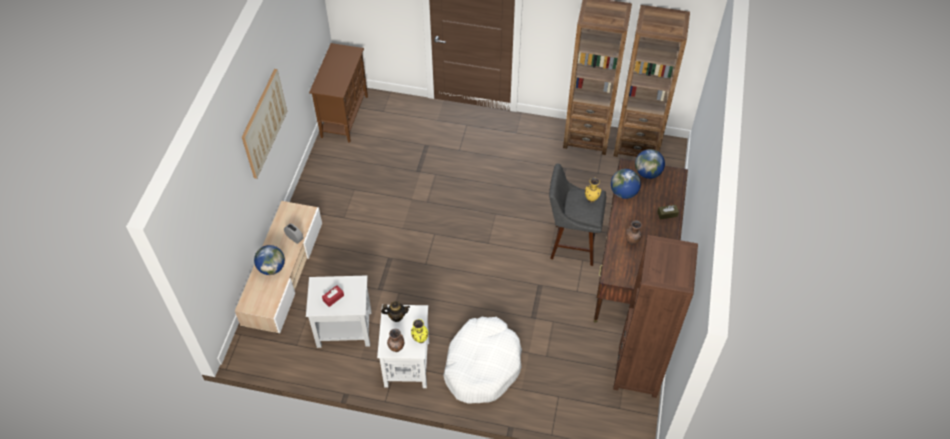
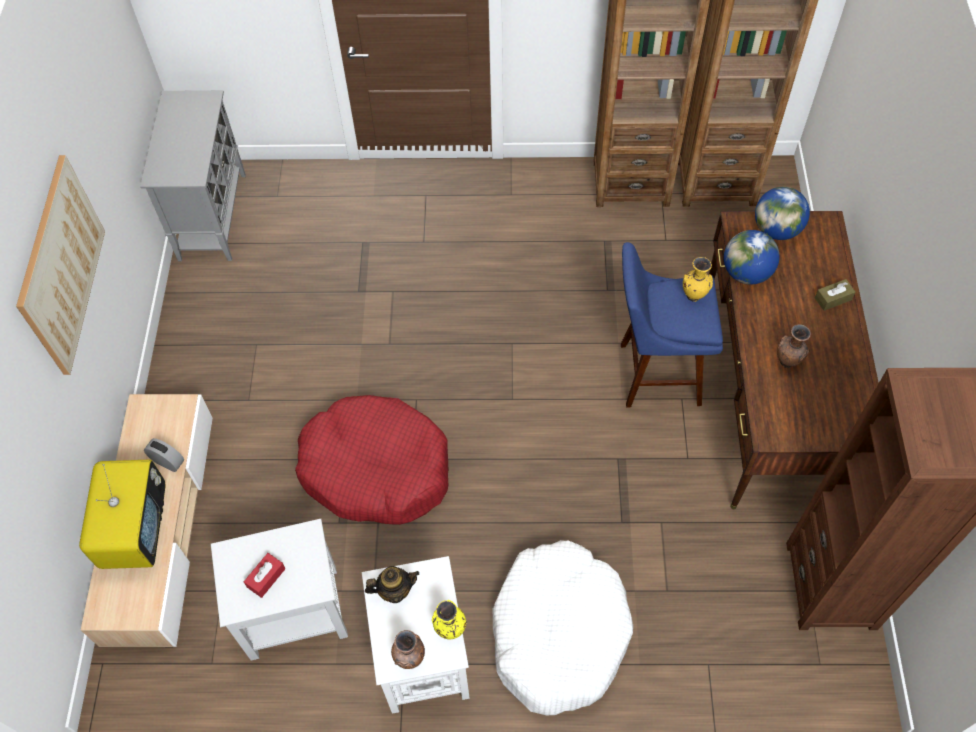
camera: 10 degrees left, 5 degrees up
globe [254,245,285,275] -> television [79,460,165,569]
brown cabinet [309,43,368,143] -> grey cabinet [140,90,246,261]
grey stool [549,163,606,266] -> blue stool [621,242,723,407]
none -> red dog bed [295,395,448,525]

